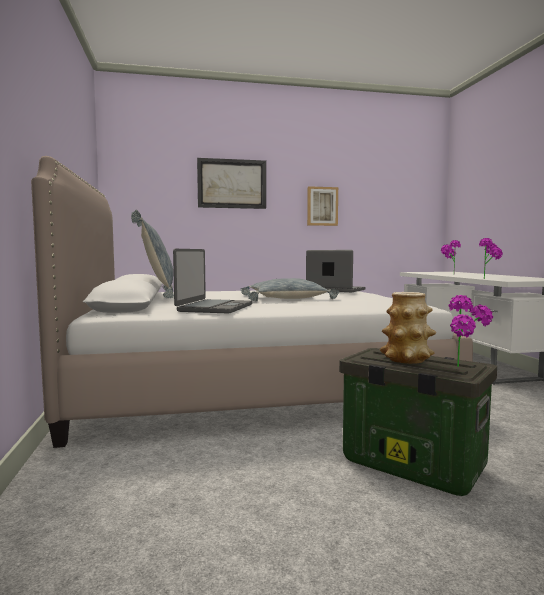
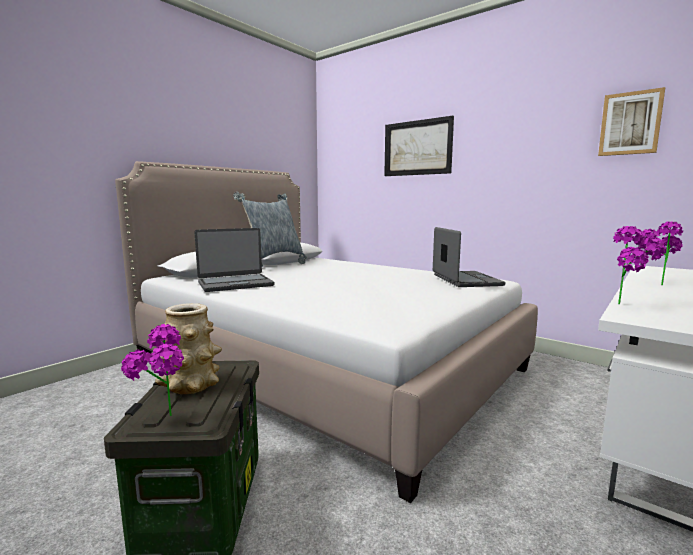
camera: 50 degrees right, 5 degrees up
pillow [240,278,339,302] -> none
picture [307,186,338,226] -> picture moved to [598,87,665,156]

